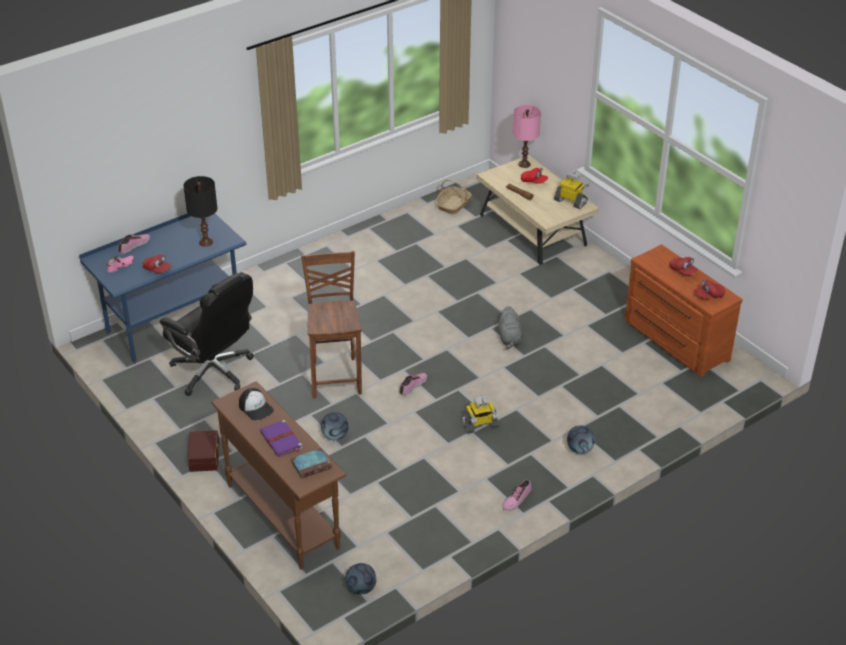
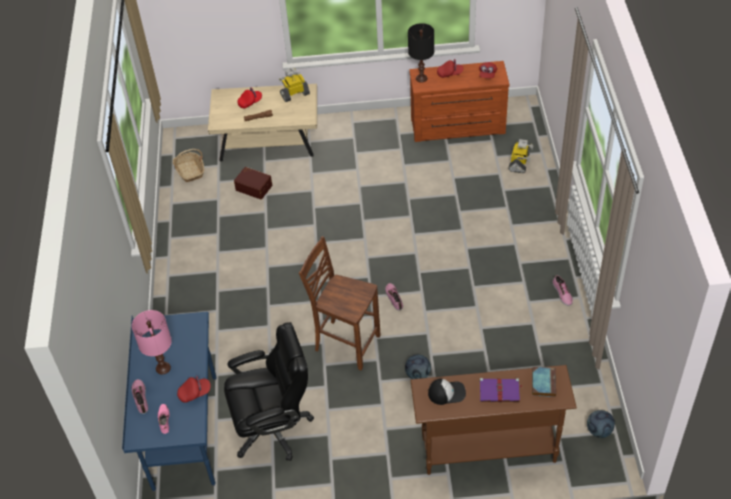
camera: 55 degrees left, 10 degrees up
black table lamp [184,176,217,247] -> black table lamp moved to [408,23,434,83]
brown storage box [188,430,221,472] -> brown storage box moved to [234,167,272,200]
toy robot [461,395,499,434] -> toy robot moved to [508,139,533,173]
grey plush toy [499,306,524,349] -> none
pink table lamp [513,105,541,168] -> pink table lamp moved to [132,310,172,375]
football [567,425,595,454] -> none

